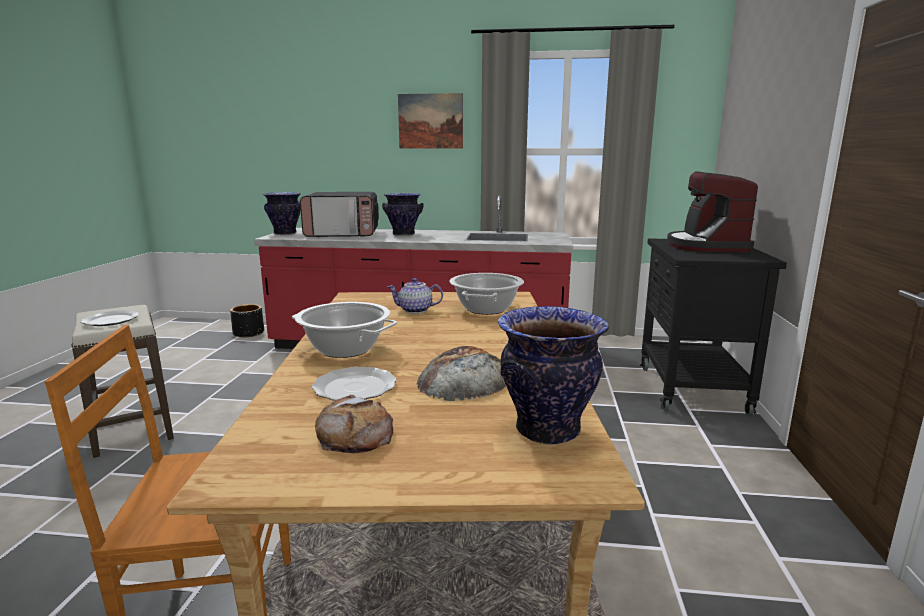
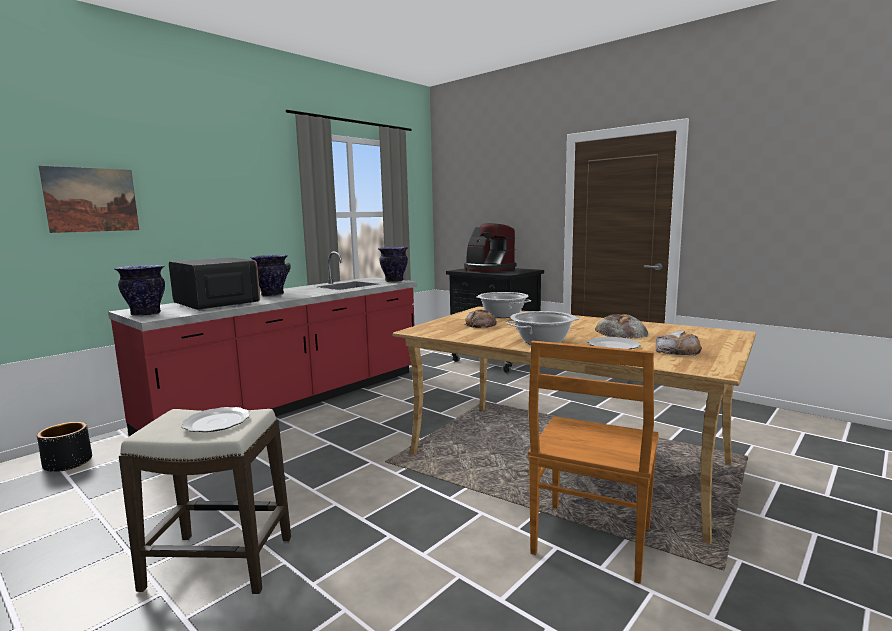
camera: 55 degrees left, 5 degrees down
microwave [300,192,379,237] -> microwave turned 75 degrees counterclockwise [169,257,260,311]
teapot [387,278,443,314] -> bread [464,310,497,328]
picture [398,93,463,148] -> picture moved to [39,166,139,233]
vase [498,306,609,445] -> vase moved to [378,247,408,282]

